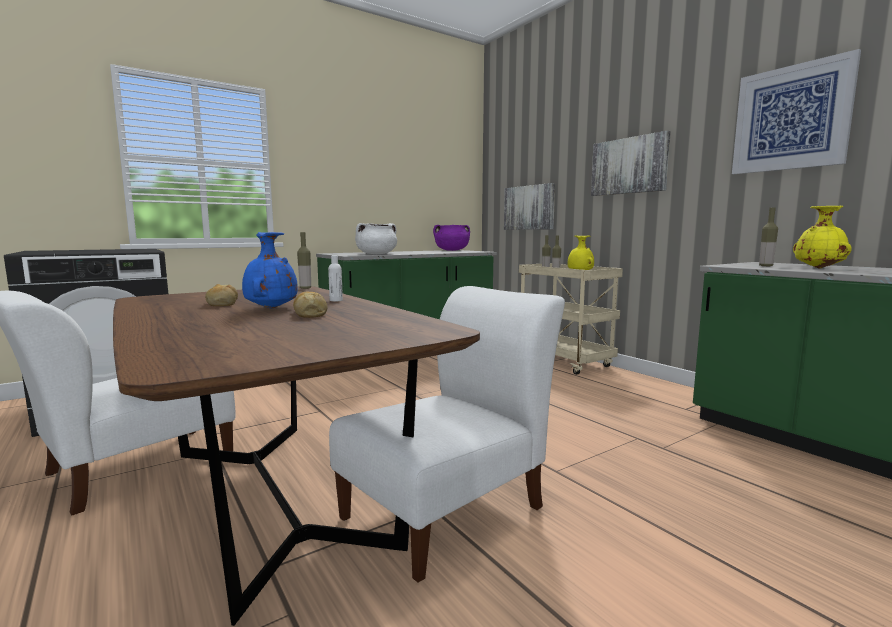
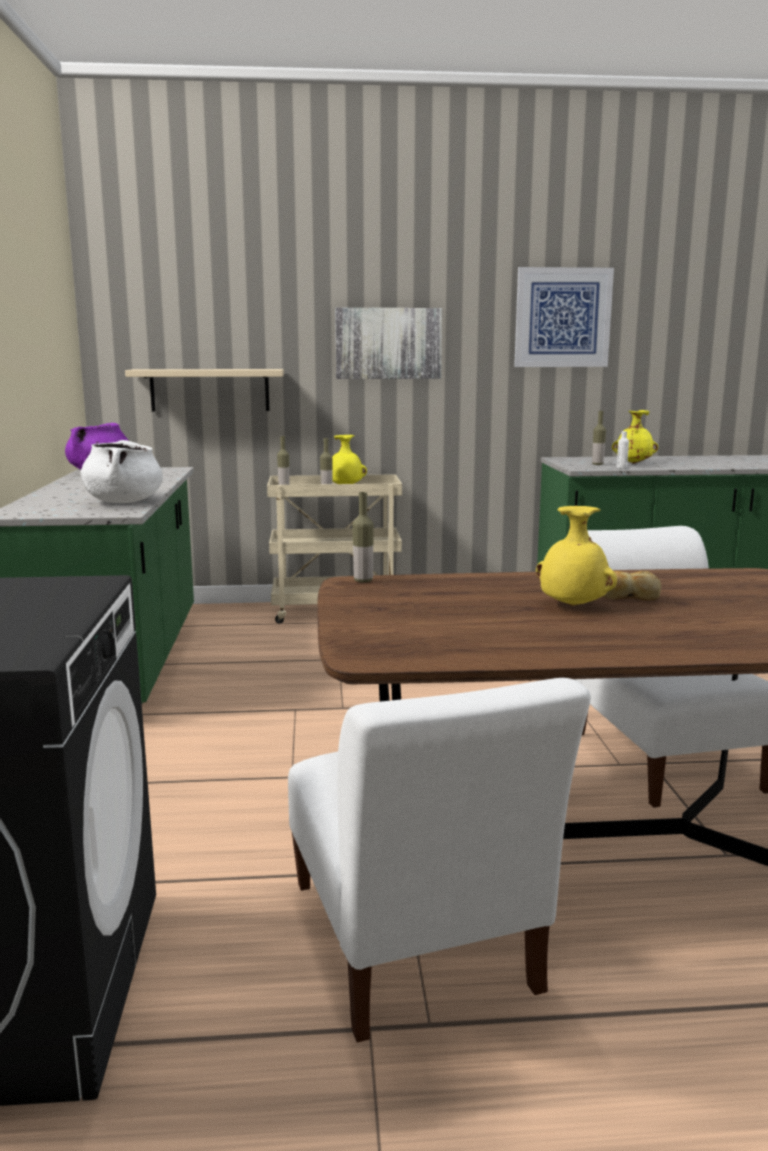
camera: 60 degrees left, 5 degrees up
bread [205,284,238,306] -> none
blue vase [242,232,298,309] -> yellow vase [536,506,617,606]
white bottle [328,255,343,301] -> white bottle moved to [617,431,629,469]
picture [504,183,555,230] -> beige shelf [125,369,284,412]

